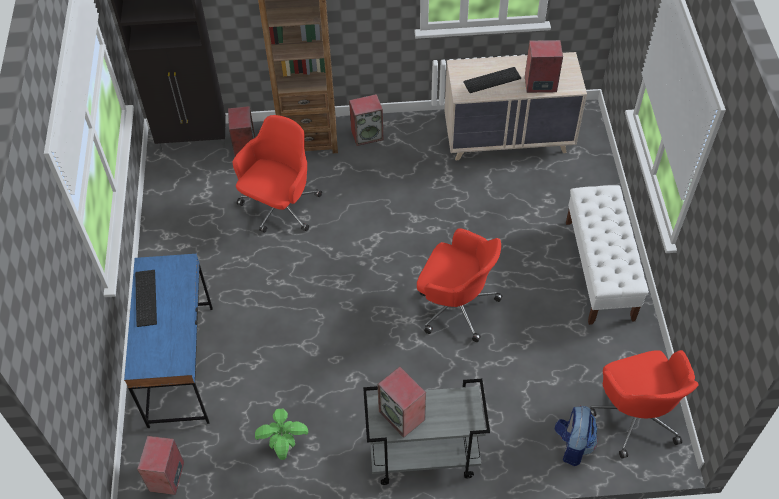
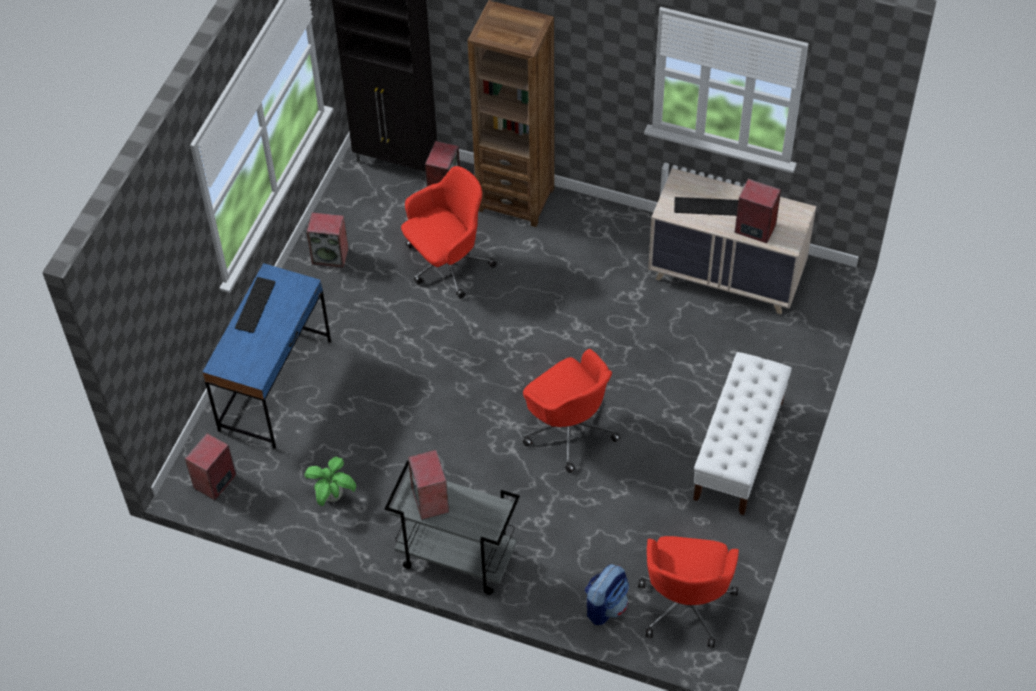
camera: 25 degrees right, 0 degrees up
speaker [349,94,383,146] -> speaker moved to [306,212,349,268]

